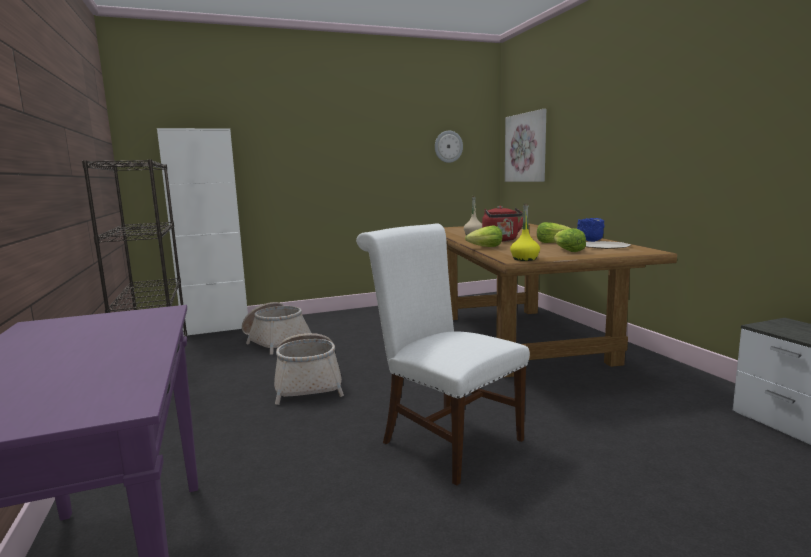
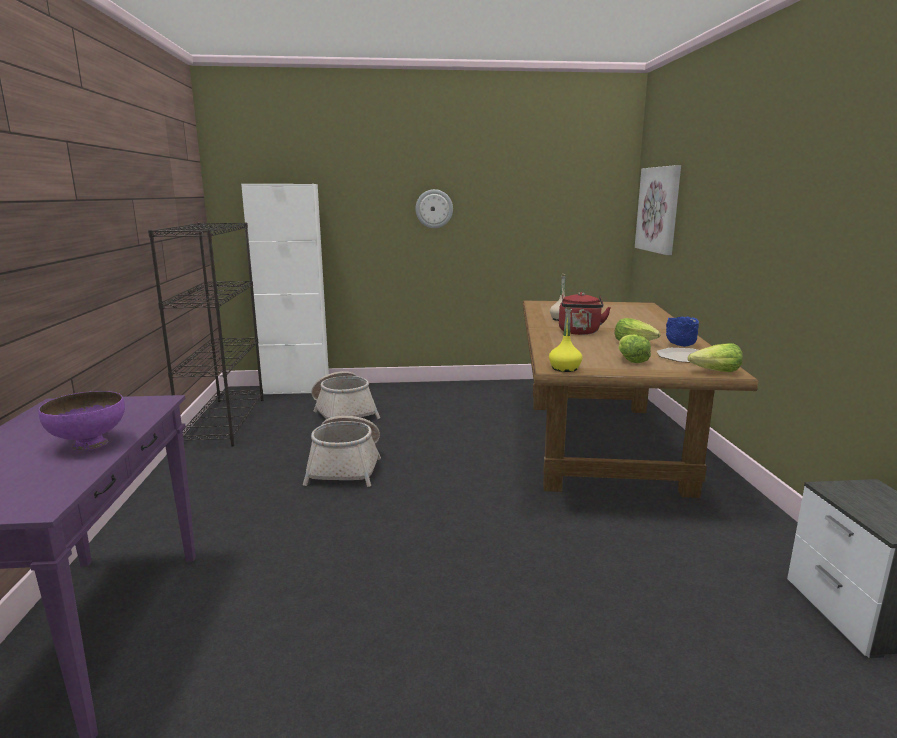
camera: 15 degrees right, 5 degrees up
white chair [356,223,530,485] -> none
wall clock [435,131,463,163] -> wall clock moved to [415,189,453,228]
lettuce [465,225,502,247] -> lettuce moved to [688,343,743,372]
none -> purple bowl [39,391,125,451]

